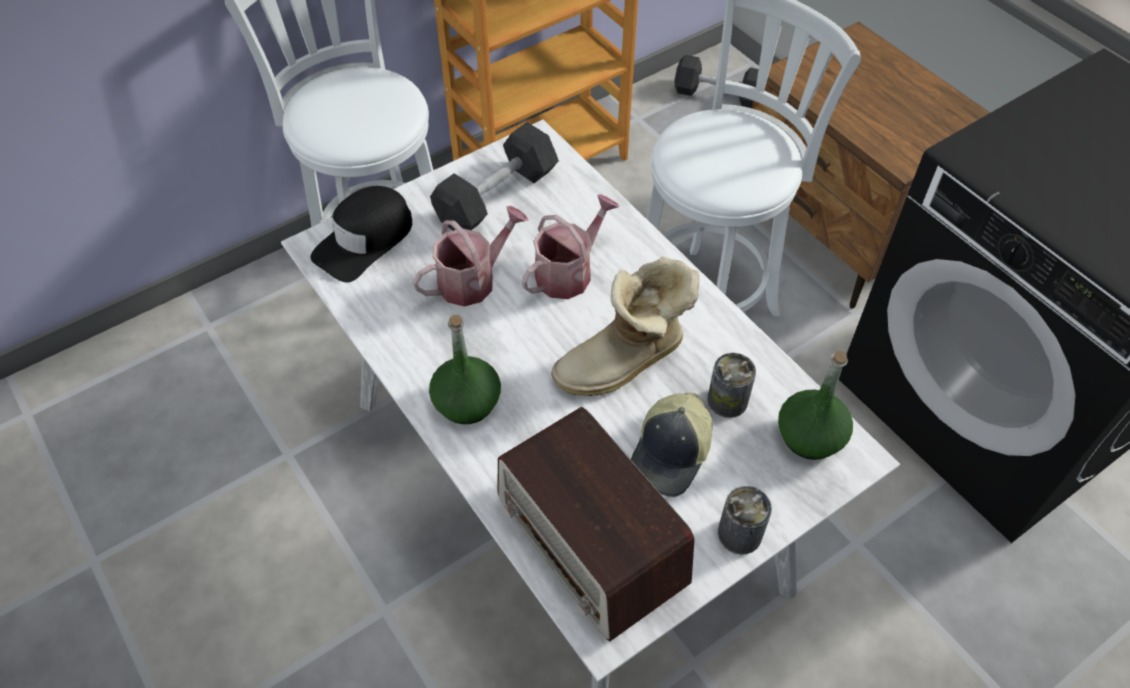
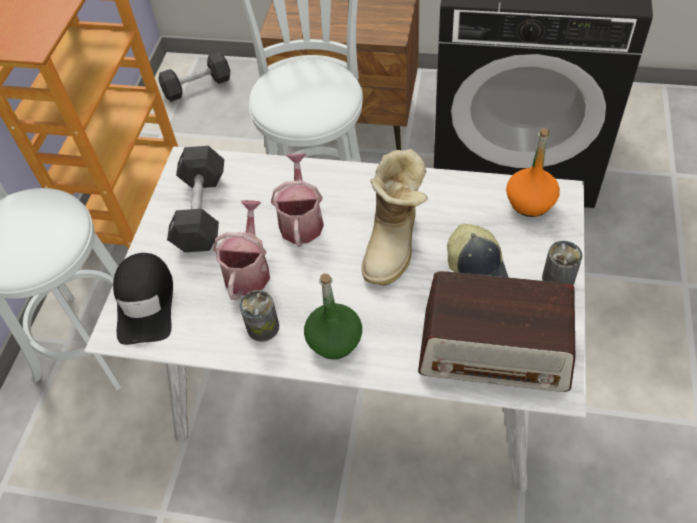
camera: 40 degrees left, 0 degrees up
can [708,353,756,418] -> can moved to [240,290,279,342]
green bottle [778,350,853,460] -> orange bottle [506,128,560,217]

